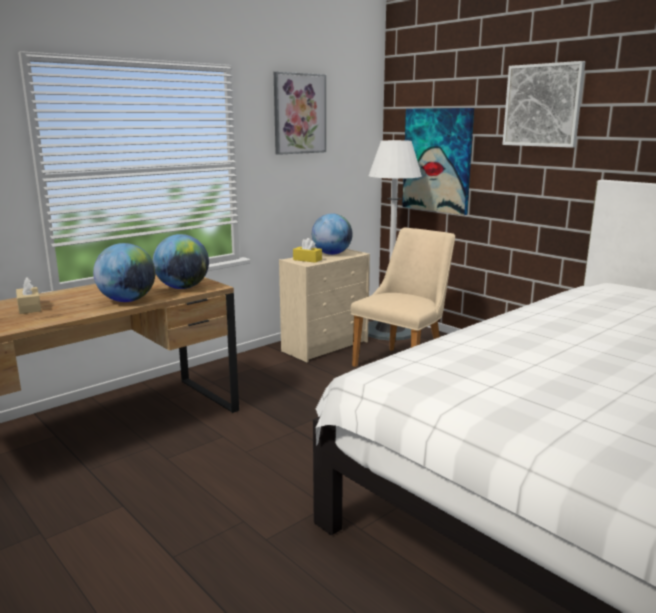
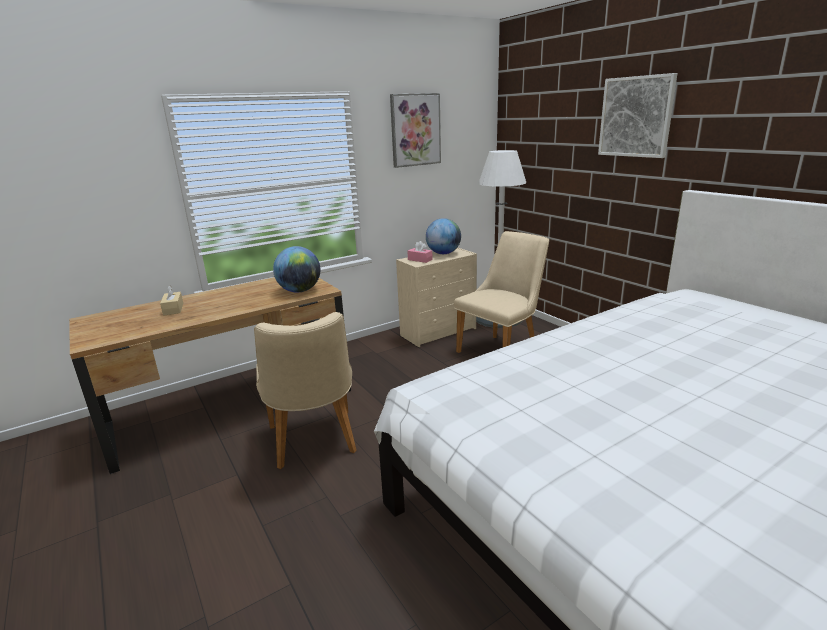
camera: 10 degrees right, 5 degrees up
globe [93,243,155,302] -> none
yellow tissue box [293,238,322,263] -> pink tissue box [408,241,433,263]
picture [402,108,474,215] -> none
none -> beige chair [254,312,357,469]

